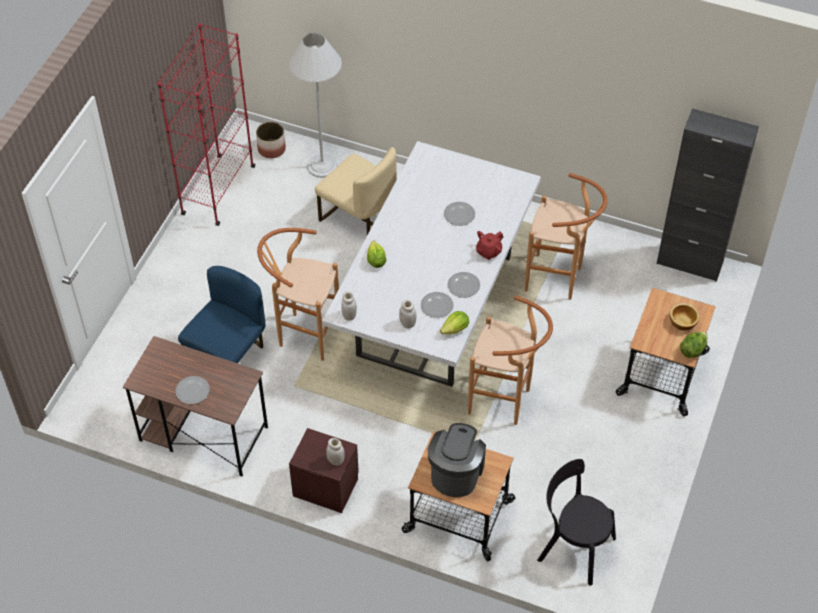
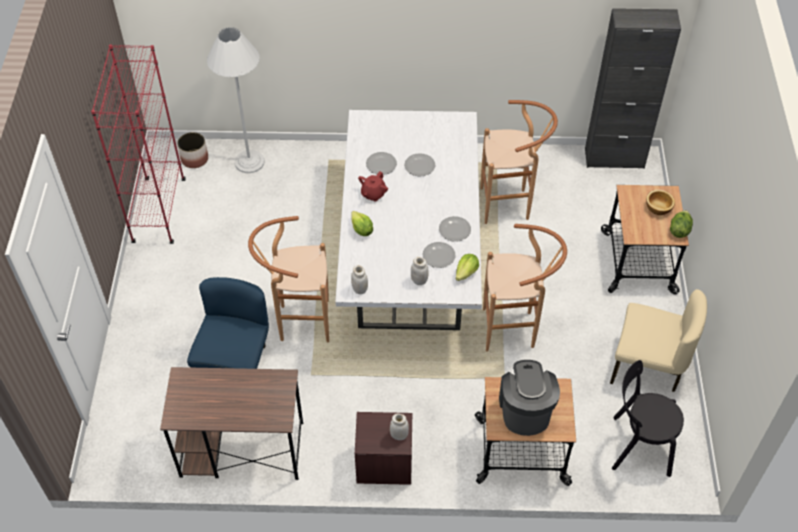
camera: 20 degrees left, 0 degrees up
plate [175,376,210,404] -> plate moved to [366,152,397,175]
beige chair [315,147,397,235] -> beige chair moved to [610,289,707,392]
red teapot [476,231,503,260] -> red teapot moved to [358,171,388,202]

